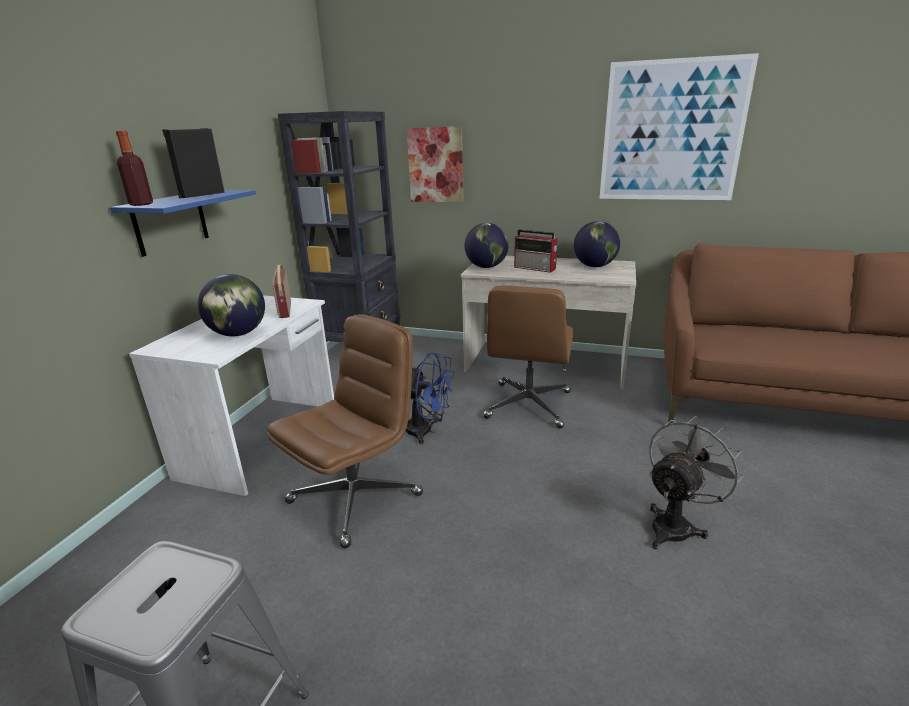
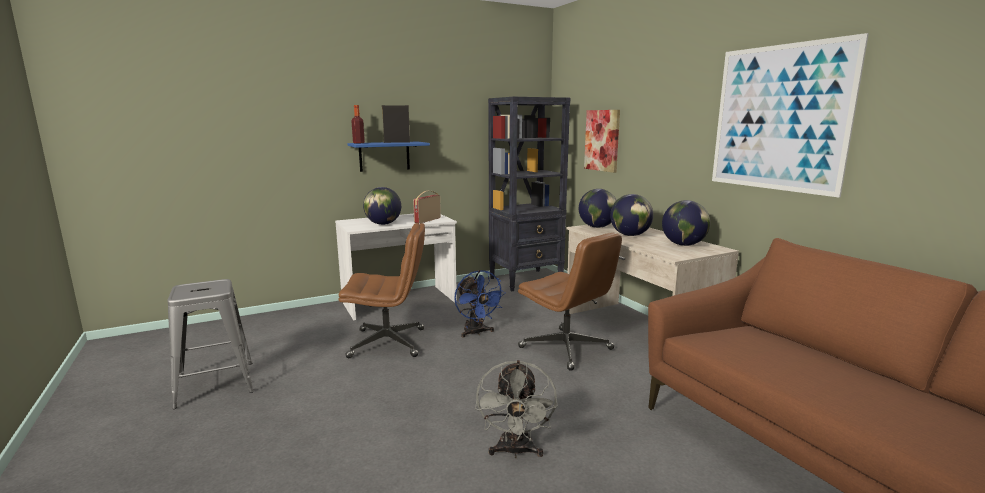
camera: 45 degrees right, 10 degrees down
brown office chair [483,286,573,428] -> brown office chair turned 105 degrees counterclockwise [518,233,622,371]
radio [514,230,558,273] -> globe [610,194,654,236]
grey fan [649,416,744,549] -> grey fan turned 90 degrees clockwise [475,360,558,458]

